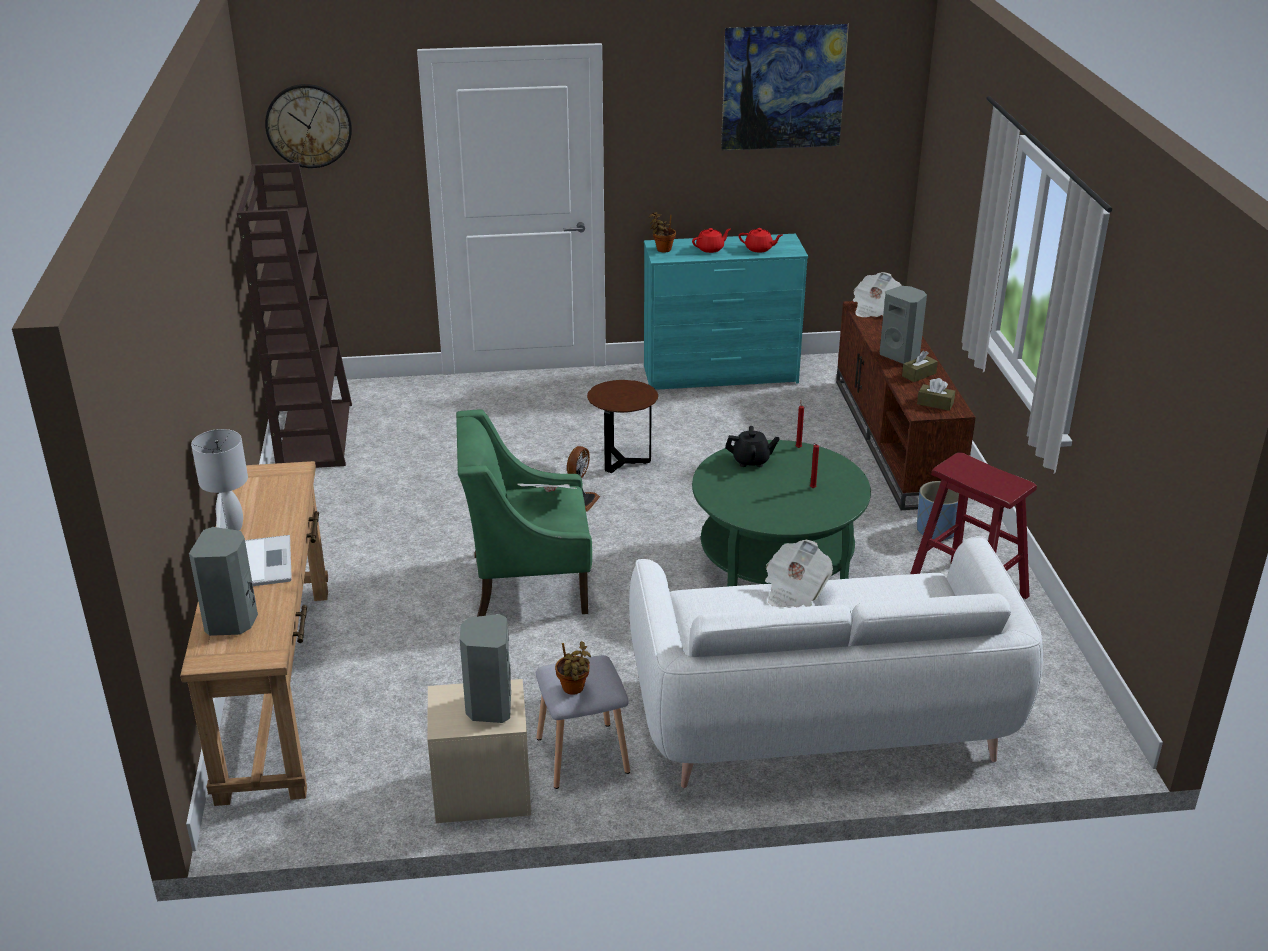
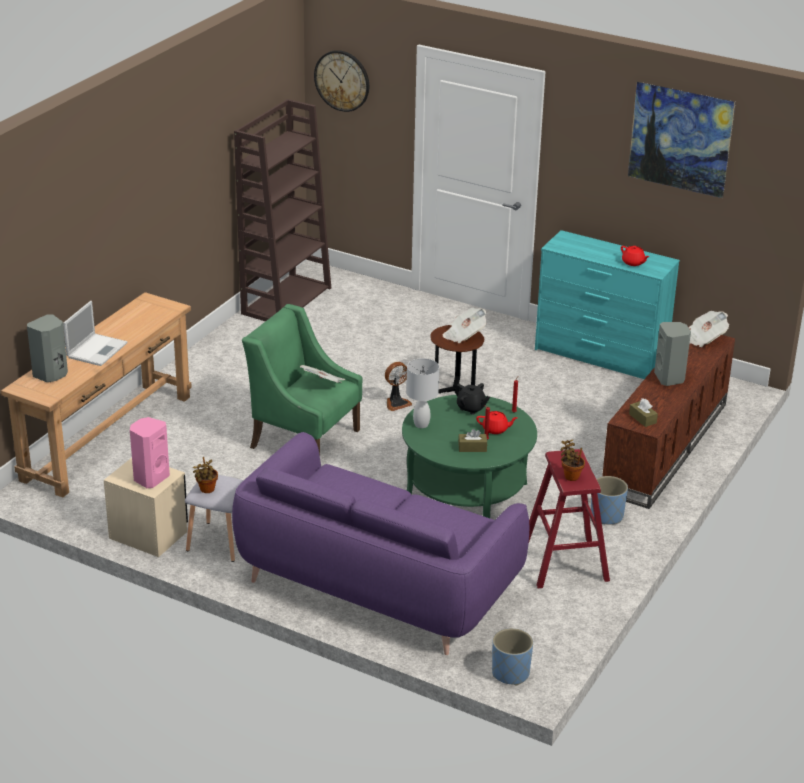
camera: 35 degrees right, 0 degrees up
white table lamp [191,429,248,531] -> white table lamp moved to [406,358,439,428]
grey speaker [460,614,511,723] -> pink speaker [130,417,170,488]
white sofa [629,536,1043,788] -> purple sofa [232,432,529,655]
potted plant [648,212,676,253] -> potted plant moved to [561,440,585,481]
red teapot [692,228,731,253] -> red teapot moved to [476,411,518,434]
newspaper [765,540,833,607] -> newspaper moved to [443,308,487,343]
brown tissue box [902,351,938,382] -> brown tissue box moved to [458,429,487,452]
none -> blue planter [492,628,533,686]

